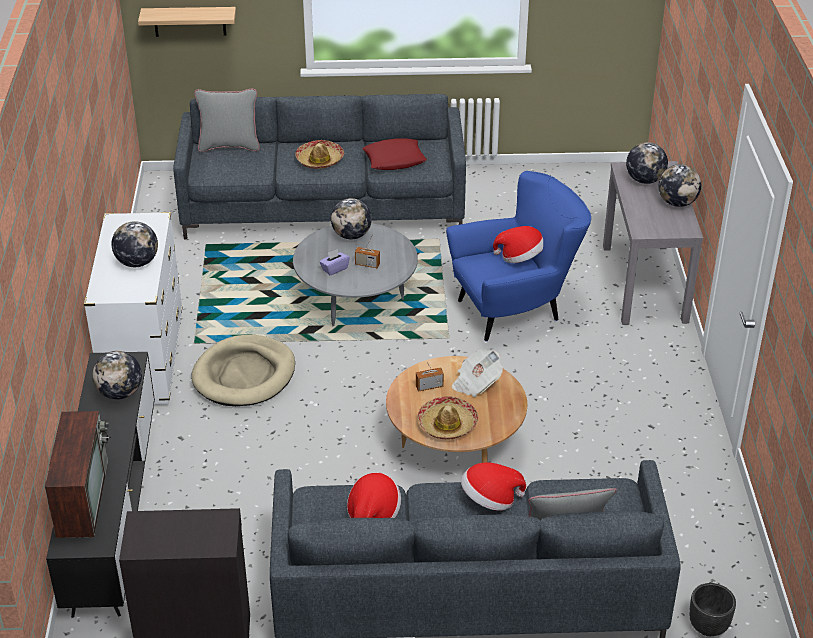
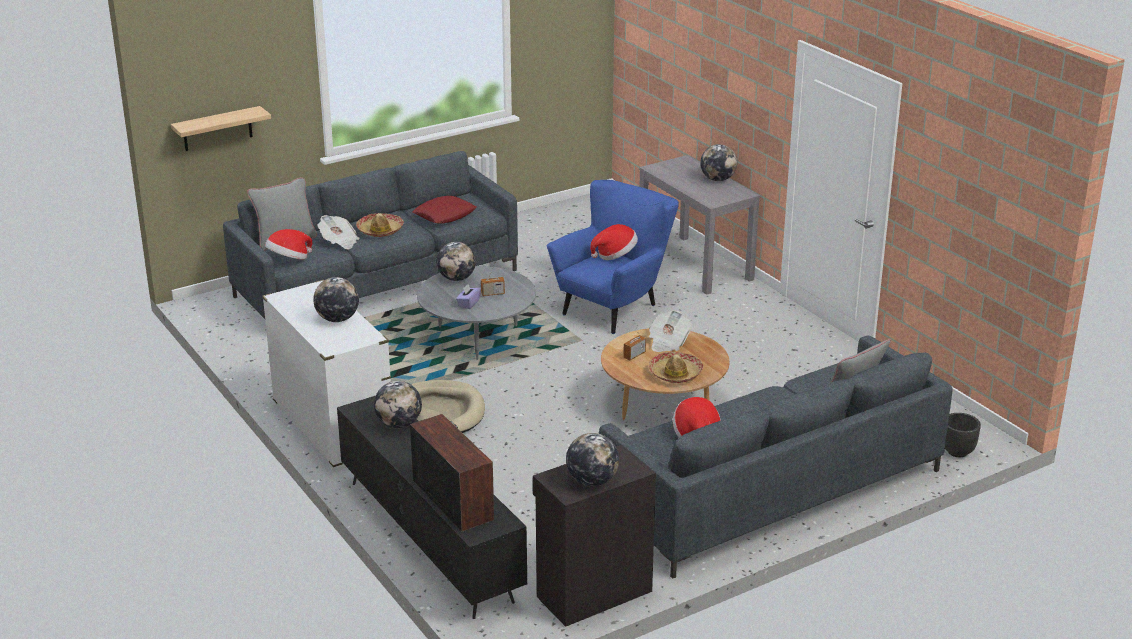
camera: 30 degrees left, 10 degrees down
hat [461,462,526,511] -> hat moved to [265,229,312,259]
globe [626,142,668,184] -> globe moved to [566,433,619,486]
none -> newspaper [318,215,359,249]

